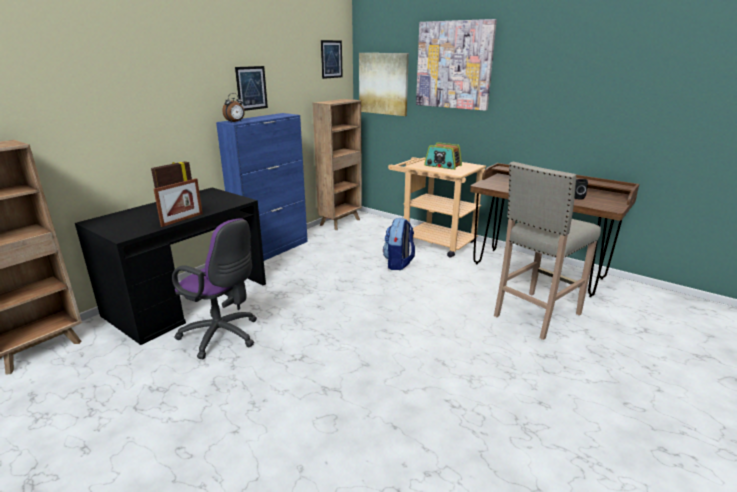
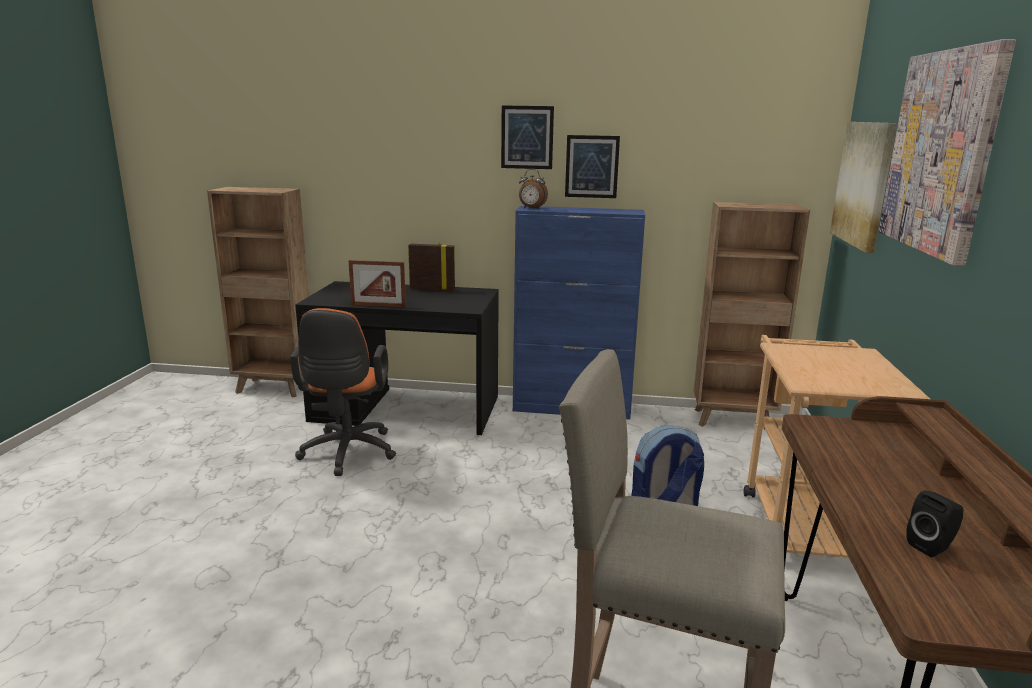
camera: 60 degrees right, 5 degrees down
purple office chair [172,218,257,359] -> orange office chair [290,308,396,476]
picture [321,40,343,79] -> picture moved to [501,105,554,169]
radio [424,142,462,170] -> none

